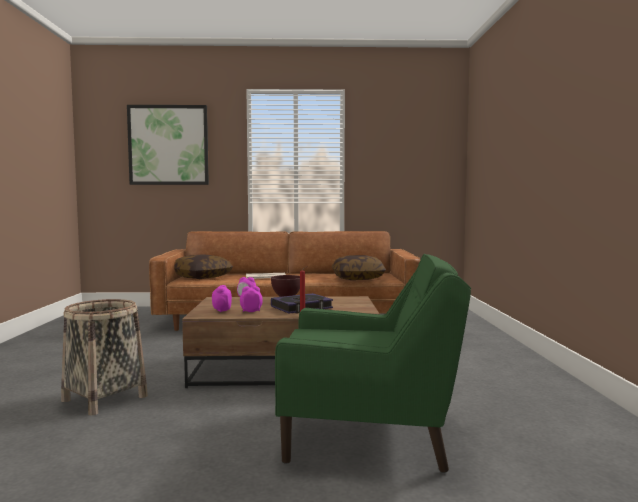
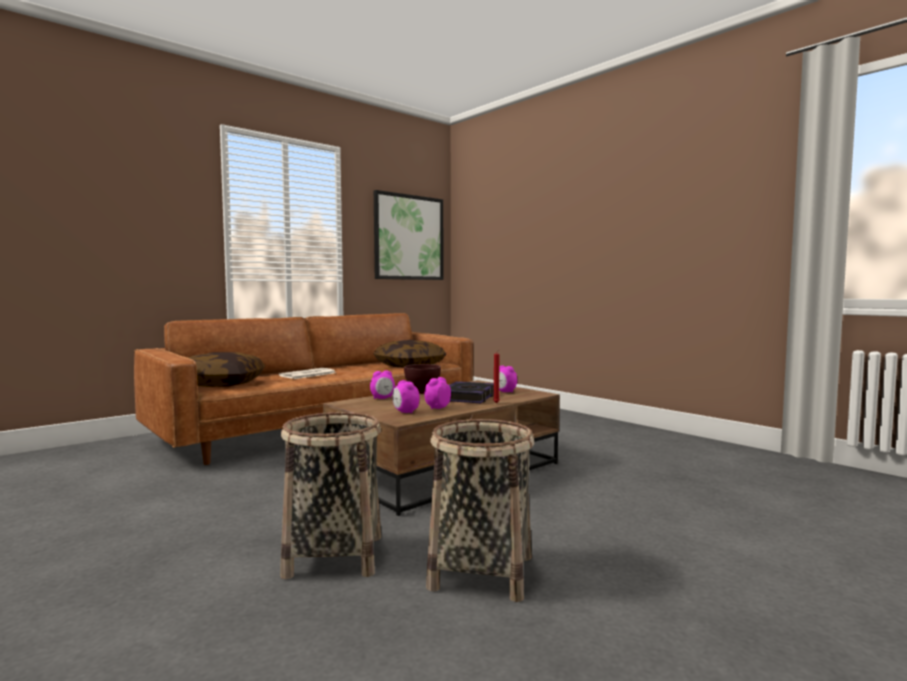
camera: 40 degrees left, 0 degrees up
picture [127,105,209,185] -> picture moved to [374,190,443,280]
green armchair [275,254,471,473] -> none
none -> basket [426,419,534,602]
none -> alarm clock [499,365,517,393]

